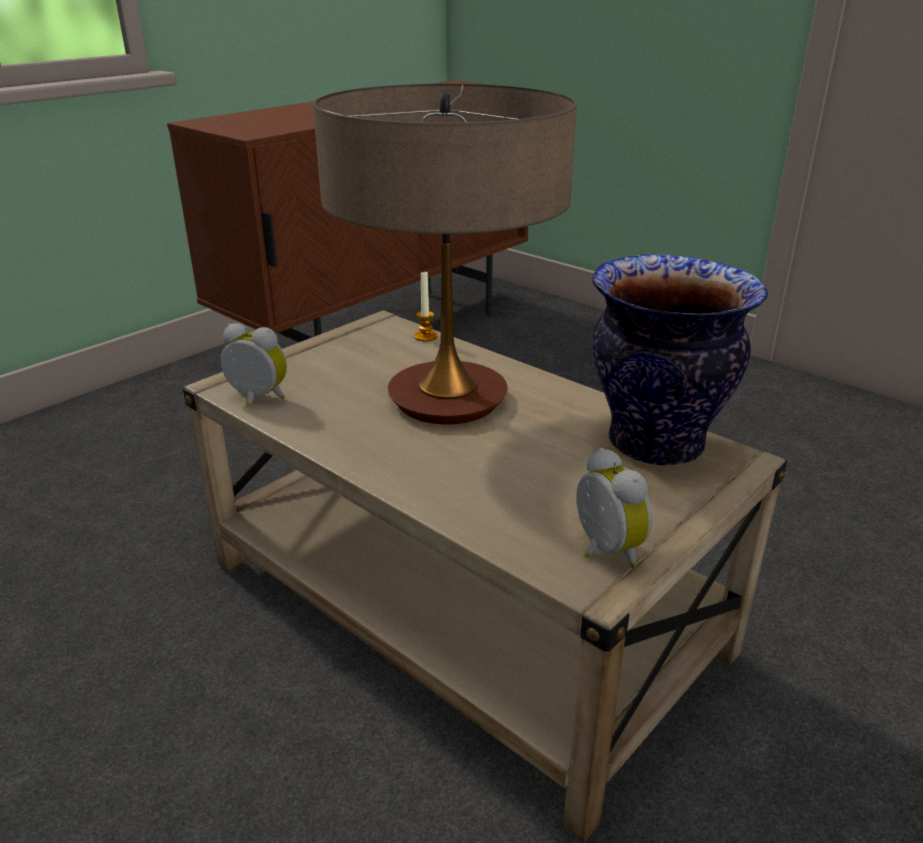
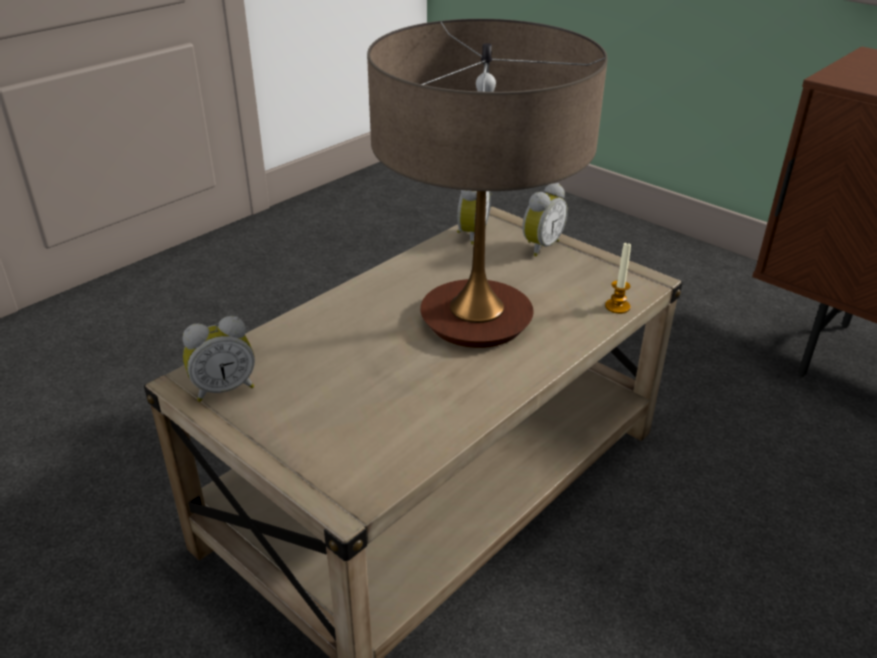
camera: 90 degrees right, 5 degrees up
vase [592,254,768,466] -> none
none -> alarm clock [522,183,568,257]

